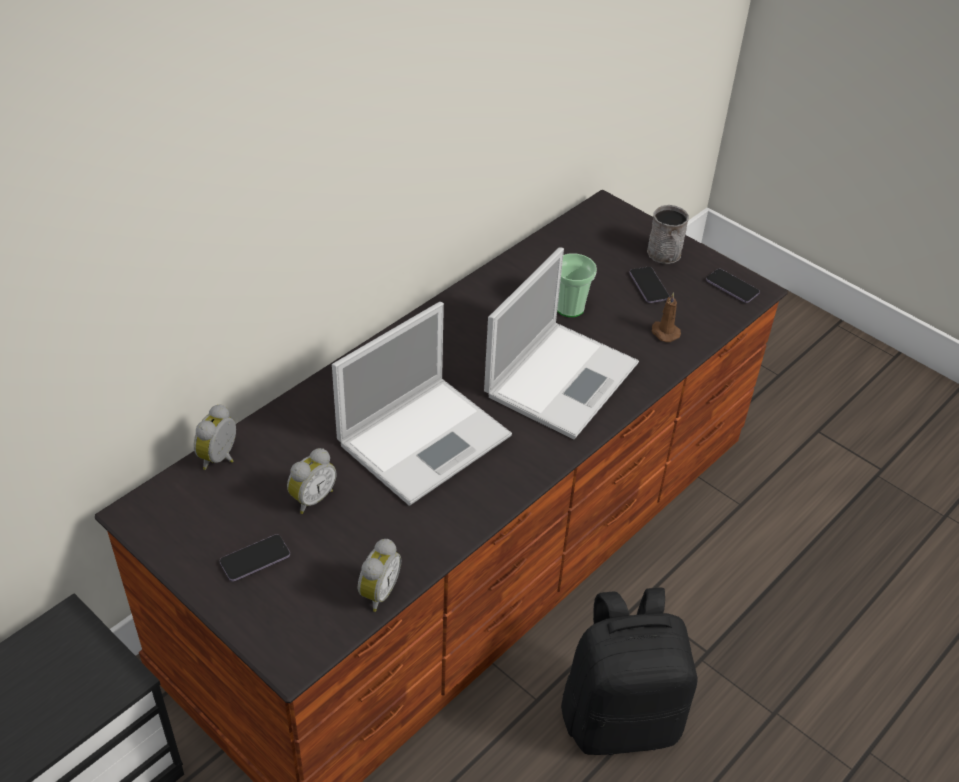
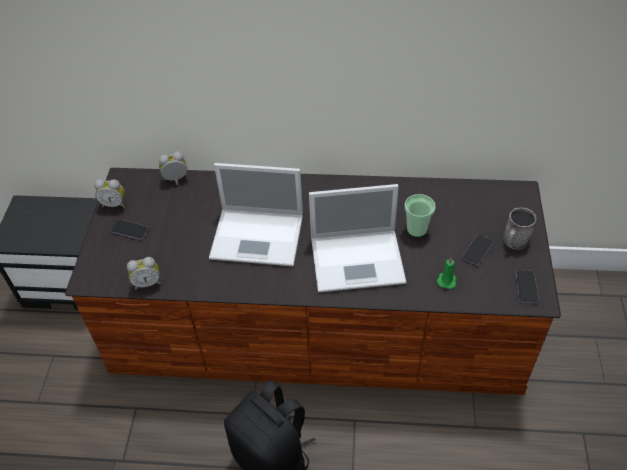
camera: 55 degrees right, 5 degrees up
alarm clock [287,448,337,514] -> alarm clock moved to [94,179,125,208]
brown candle [651,292,681,342] -> green candle [437,257,457,289]

